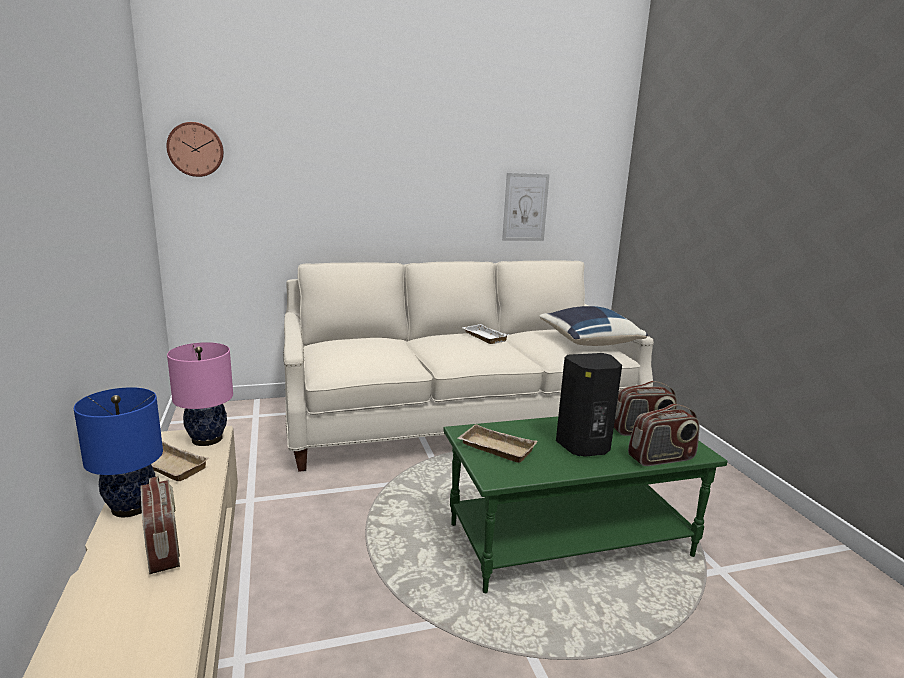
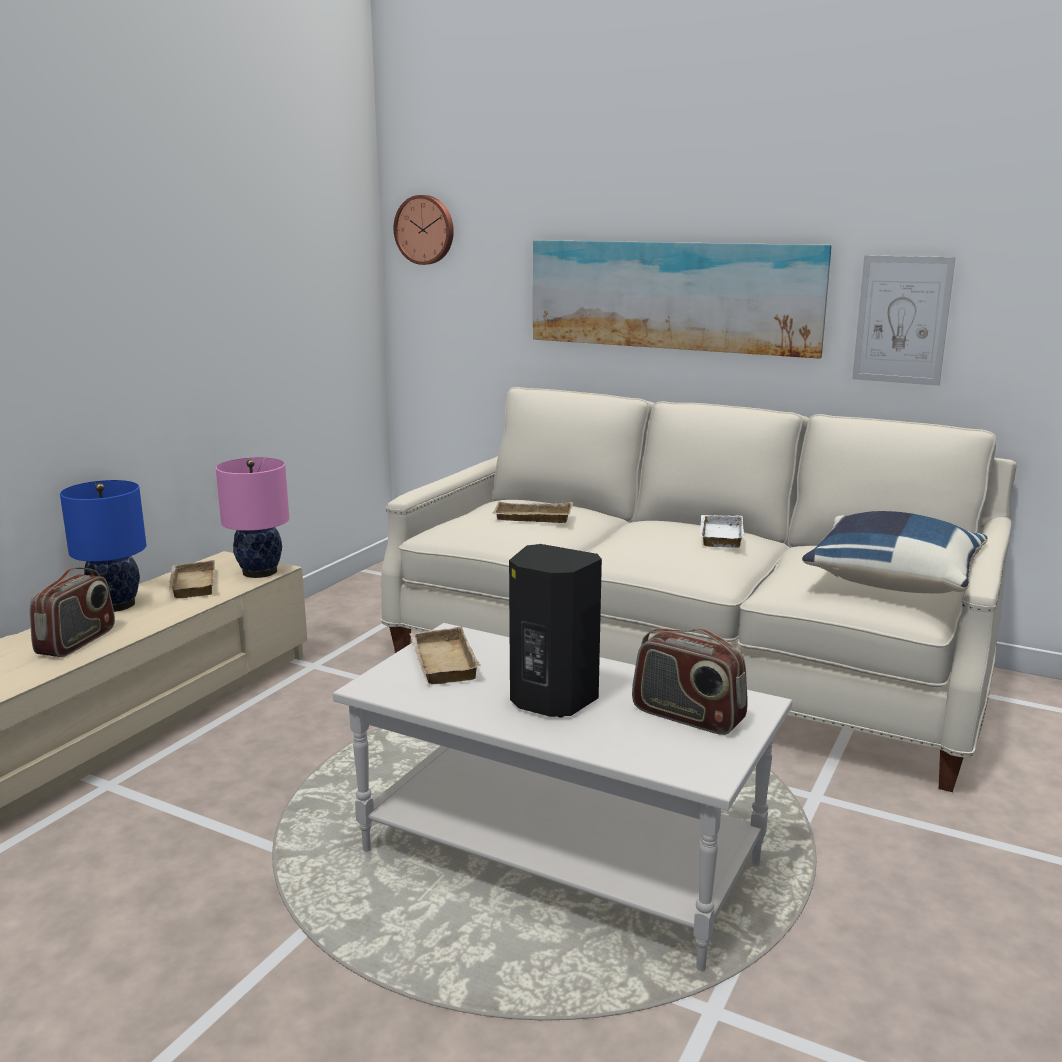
camera: 45 degrees right, 0 degrees up
green coffee table [443,416,728,593] -> white coffee table [333,623,792,972]
radio [628,404,700,466] -> none
none -> beige tray [492,502,573,523]
none -> picture [533,240,831,359]

